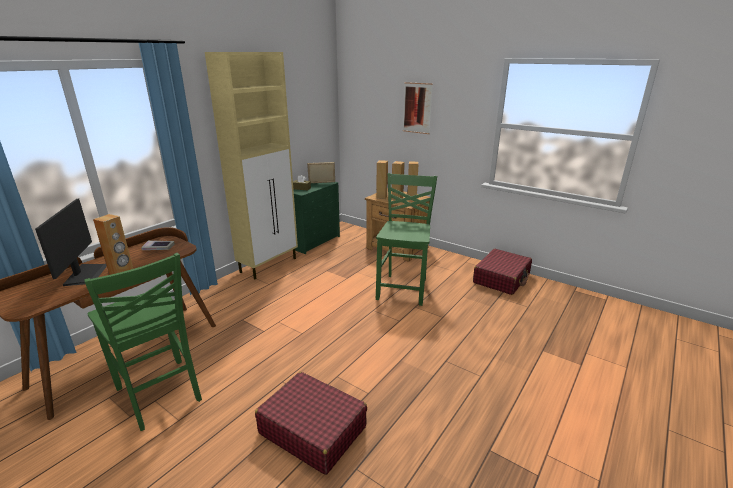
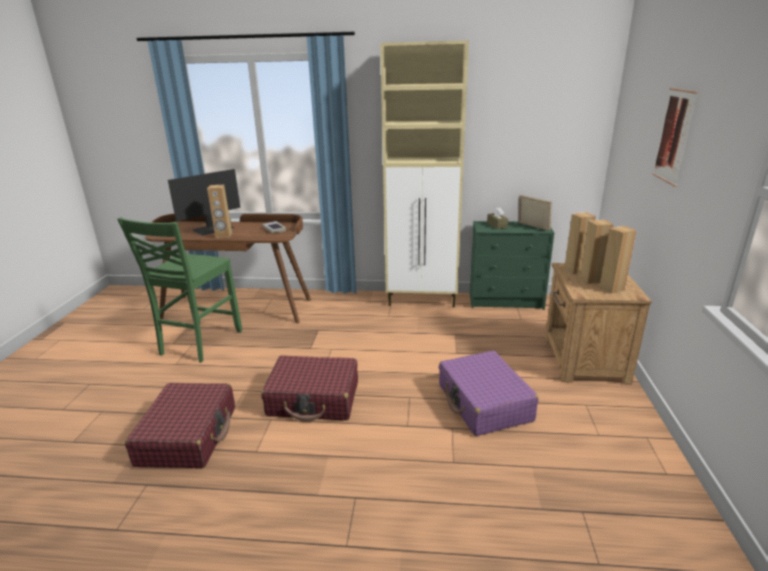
camera: 60 degrees right, 0 degrees up
green chair [376,173,437,306] -> purple suitcase [439,351,538,436]
red suitcase [473,249,532,295] -> red suitcase moved to [261,355,358,422]

